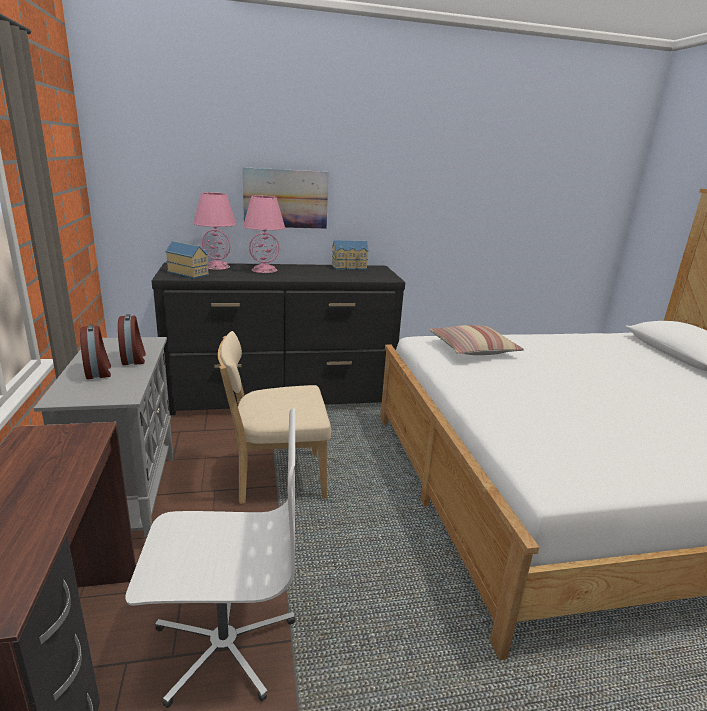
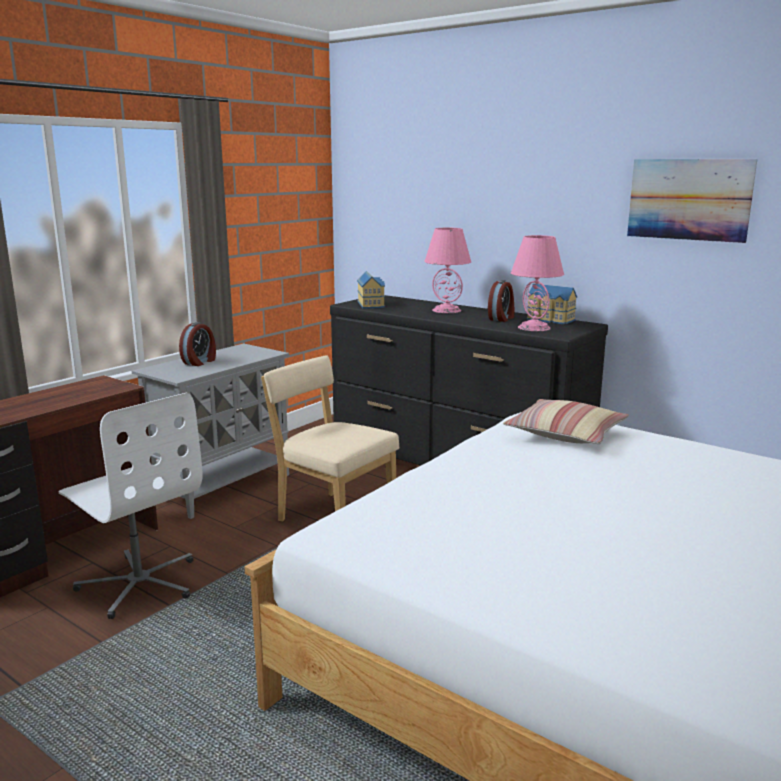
camera: 50 degrees right, 5 degrees down
alarm clock [118,314,146,365] -> alarm clock moved to [488,280,514,322]
pink table lamp [194,192,236,270] -> pink table lamp moved to [511,235,564,331]
picture [243,167,329,229] -> picture moved to [627,159,757,243]

